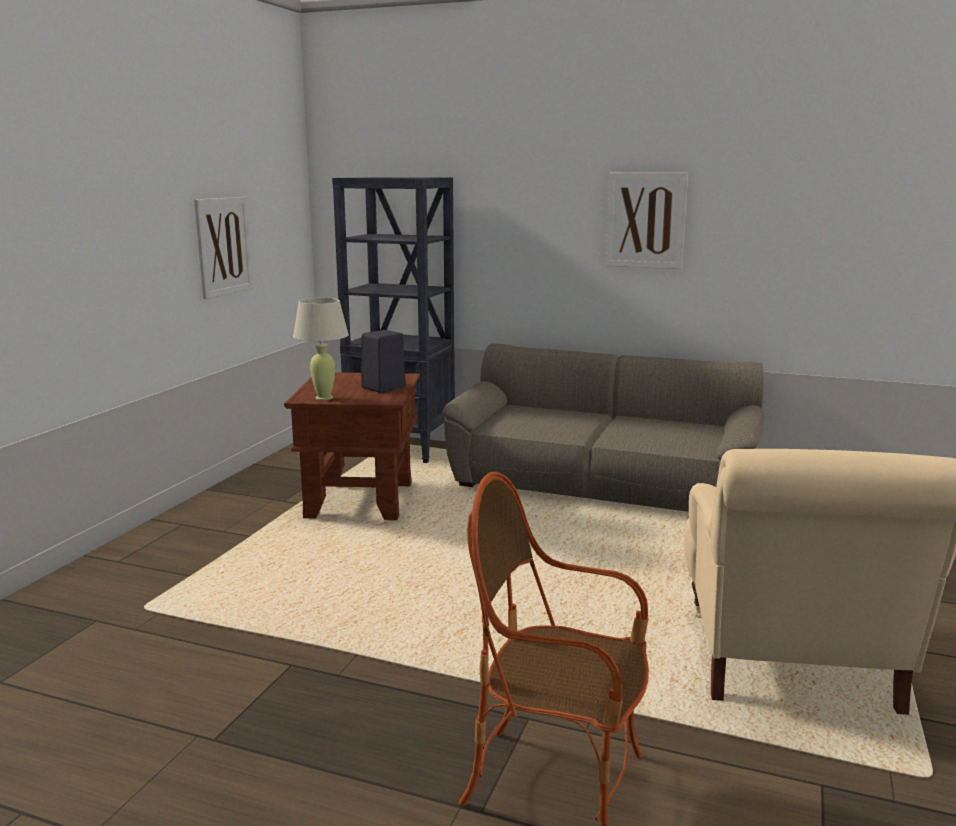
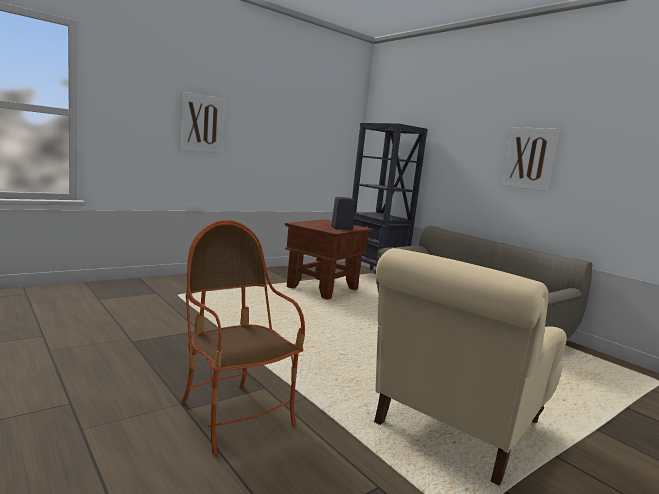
camera: 30 degrees right, 5 degrees down
picture [194,197,253,299] -> picture moved to [179,91,226,154]
beige table lamp [293,298,349,400] -> none

